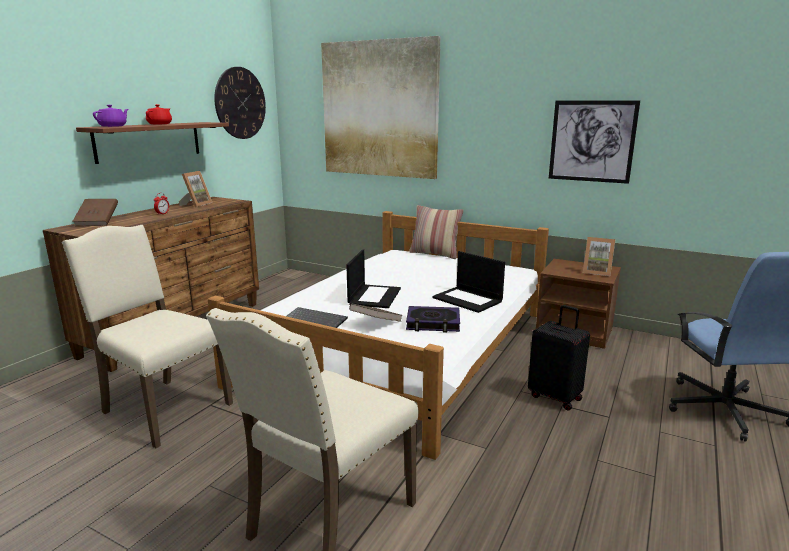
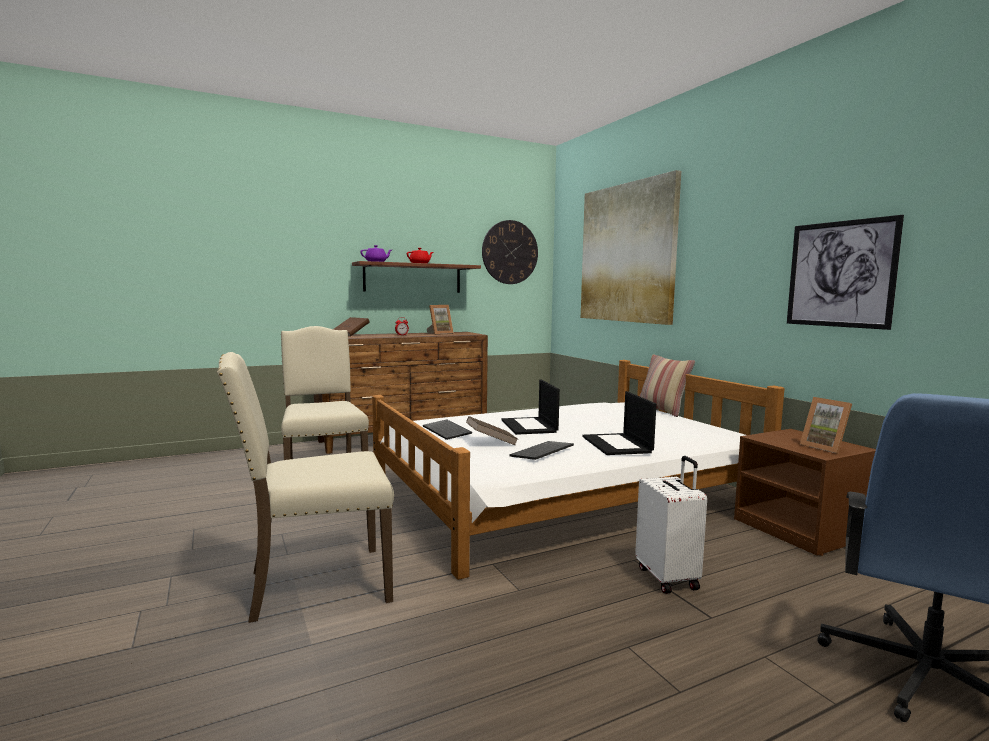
camera: 35 degrees right, 10 degrees down
laptop [346,249,401,308] -> laptop turned 120 degrees clockwise [501,379,560,435]
book [406,306,460,332] -> keyboard [509,441,574,460]
black suitcase [528,305,590,411] -> white suitcase [635,456,707,594]

